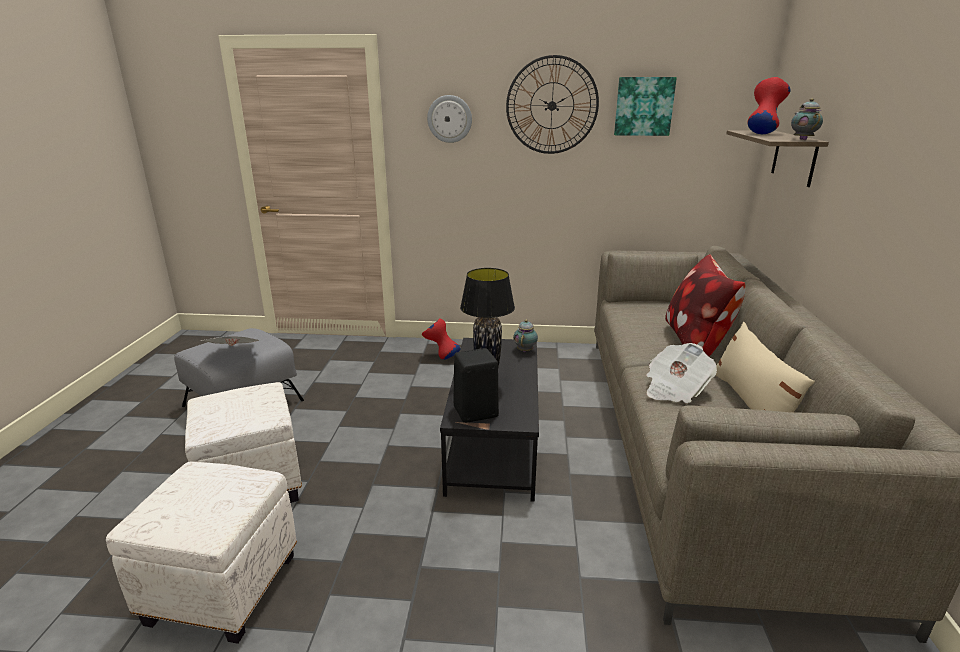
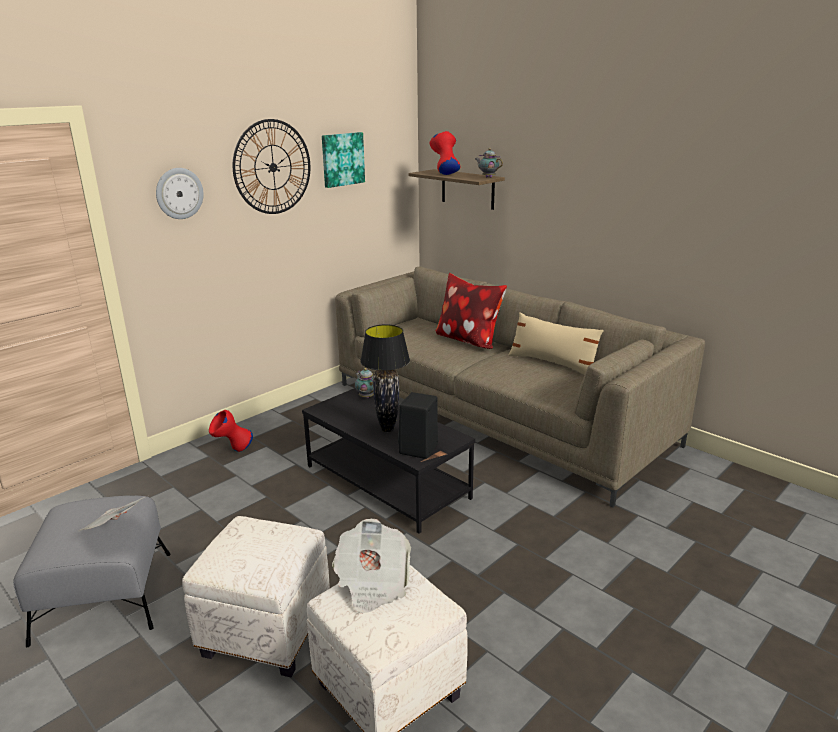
camera: 50 degrees left, 0 degrees up
newspaper [646,343,717,403] -> newspaper moved to [332,519,411,614]

